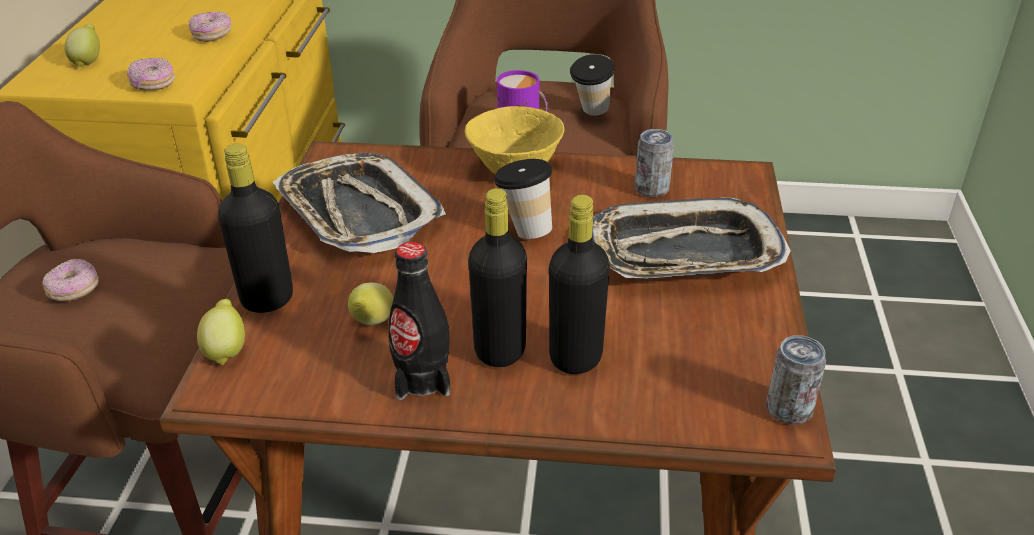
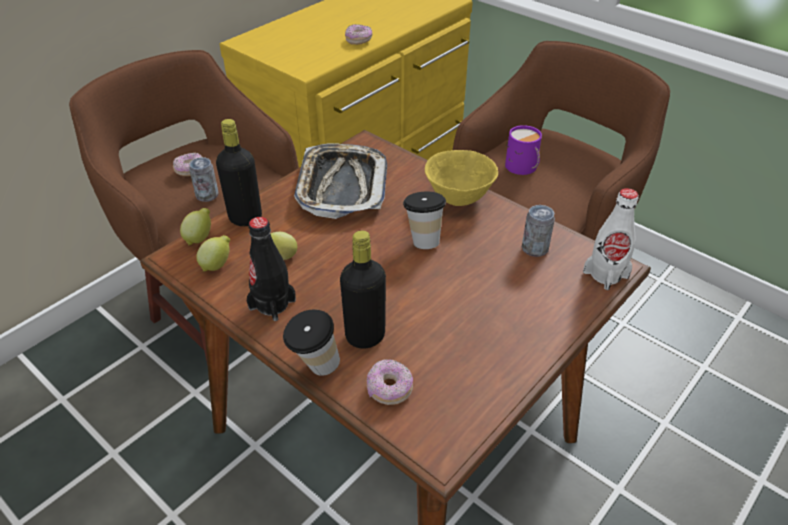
camera: 35 degrees right, 5 degrees up
lemon [64,24,100,67] -> lemon moved to [196,235,230,272]
donut [127,58,175,90] -> donut moved to [366,359,413,405]
black bottle [468,188,527,367] -> none
cup [570,54,614,116] -> cup moved to [283,309,340,376]
tray [592,197,791,279] -> none
can [766,335,826,424] -> can moved to [189,157,219,202]
none -> white bottle [583,188,639,290]

